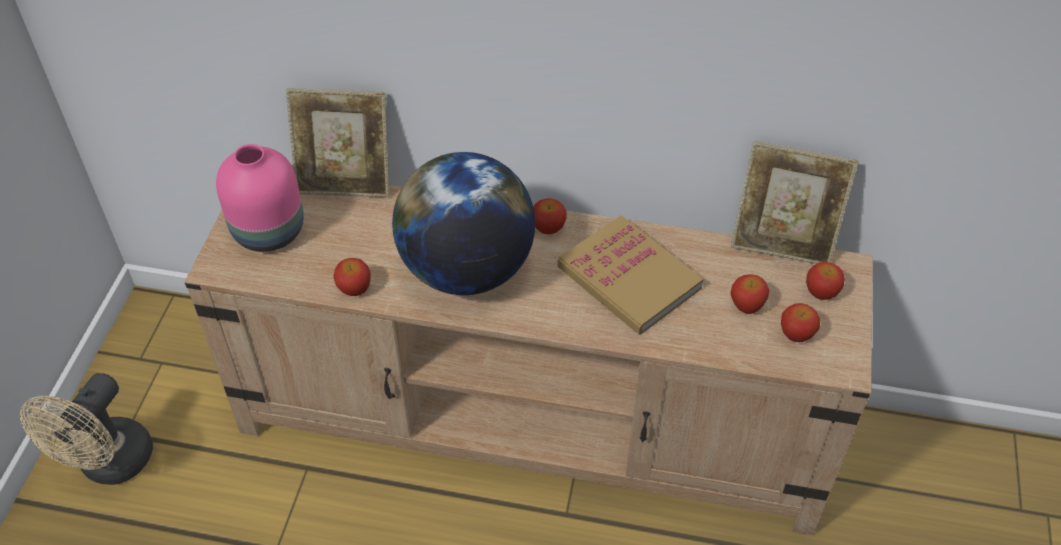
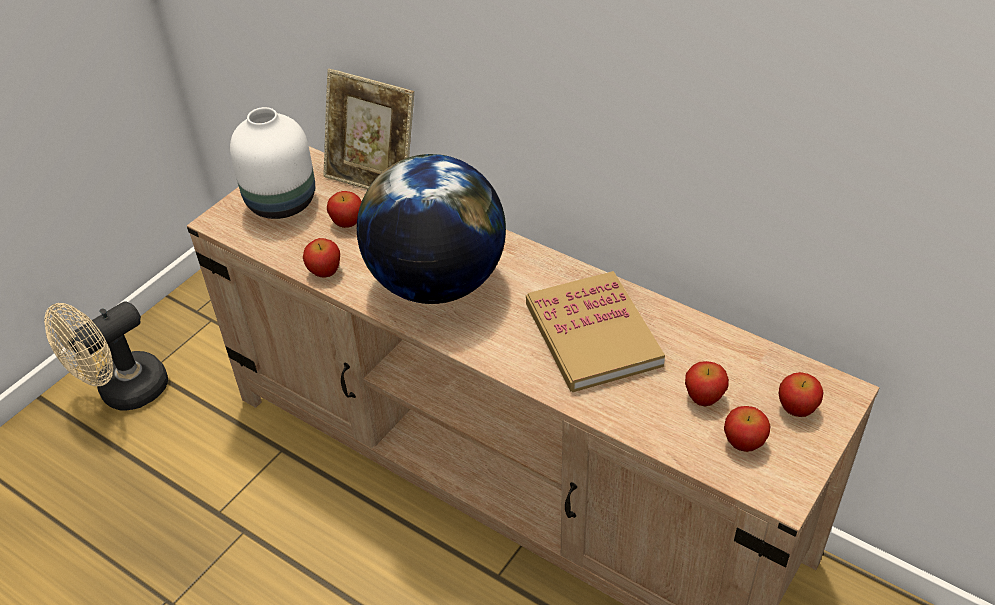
camera: 25 degrees right, 5 degrees down
pink vase [216,144,304,252] -> white vase [230,107,315,219]
apple [533,198,567,234] -> apple moved to [327,191,362,228]
picture frame [731,141,859,264] -> none

